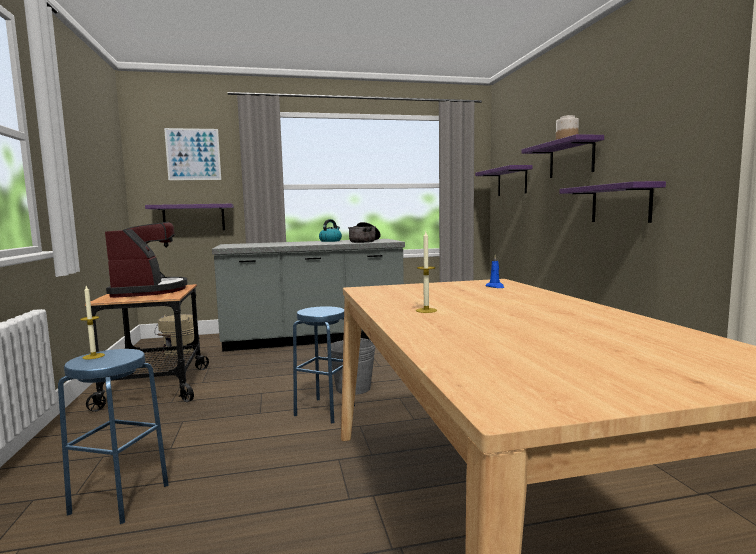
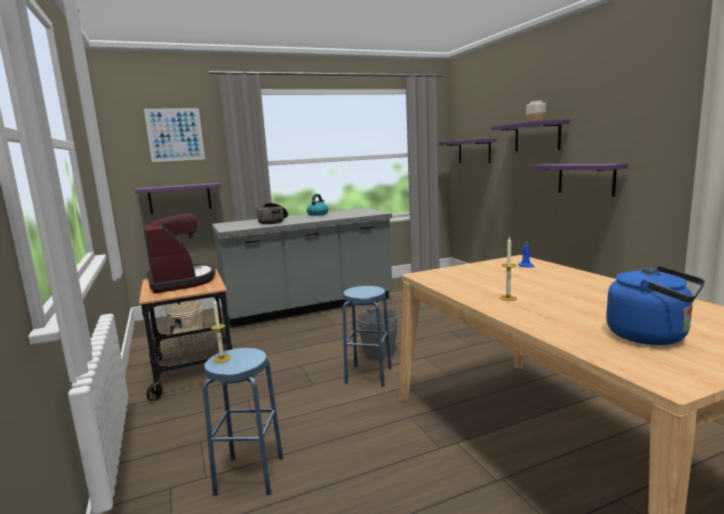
camera: 10 degrees left, 5 degrees up
cooking pot [348,222,380,243] -> cooking pot moved to [256,203,288,224]
none -> blue kettle [606,266,705,345]

